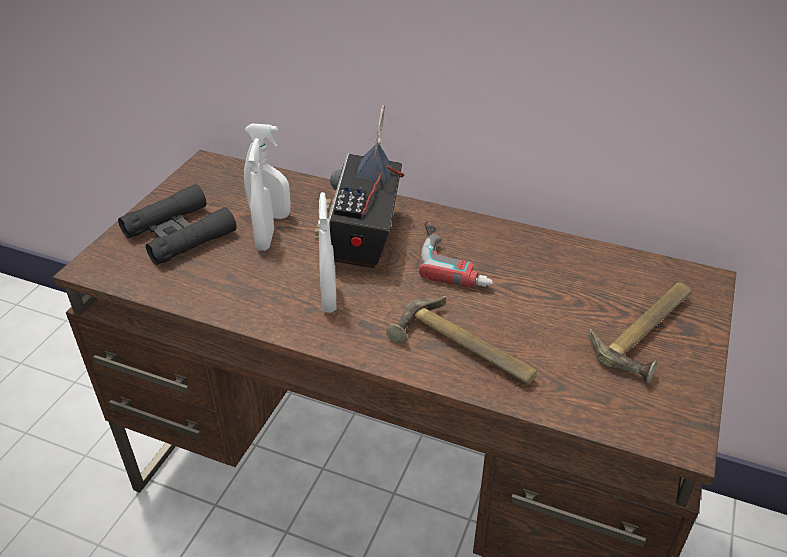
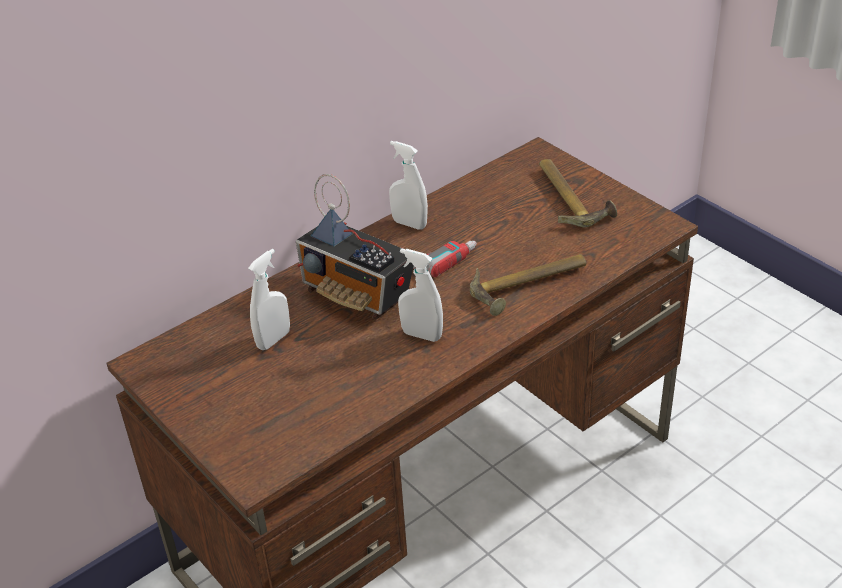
camera: 60 degrees left, 0 degrees up
black binoculars [118,184,237,265] -> none
white spray bottle [248,138,274,251] -> white spray bottle moved to [389,141,428,230]

